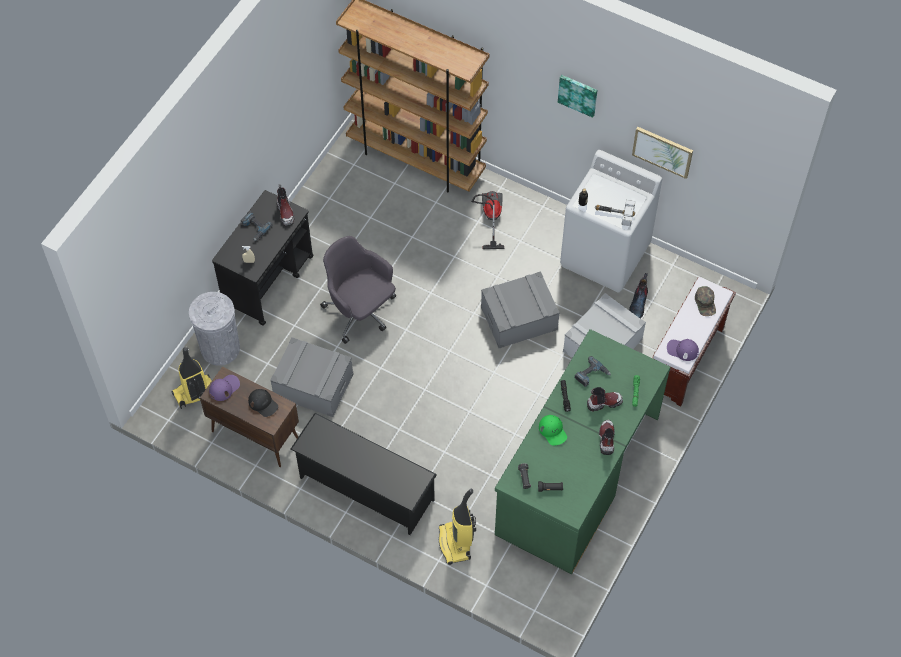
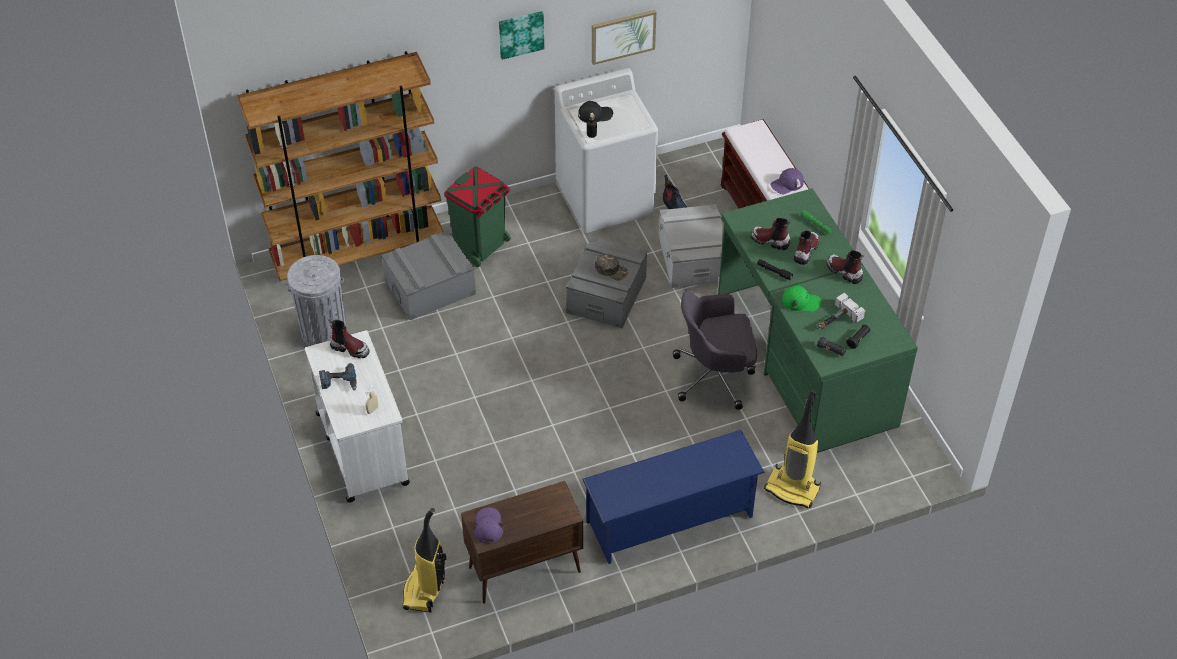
camera: 50 degrees left, 10 degrees down
grey trash can [189,292,240,366] -> grey trash can moved to [287,255,347,346]
black cart [212,190,314,325] -> white cart [305,330,410,503]
black cap [248,389,278,417] -> black cap moved to [578,101,613,123]
grey storage box [270,337,353,417] -> grey storage box moved to [382,230,476,320]
black shoe rack [290,413,437,535] -> blue shoe rack [583,430,765,564]
grey office chair [320,236,396,344] -> grey office chair moved to [673,290,757,410]
vacuum cleaner [471,191,504,249] -> green trash can [444,166,511,267]
power drill [575,356,611,387] -> boot [751,218,791,250]
hammer [595,200,635,226] -> hammer moved to [818,293,865,329]
green cap [695,286,716,316] -> green cap moved to [595,254,629,280]

